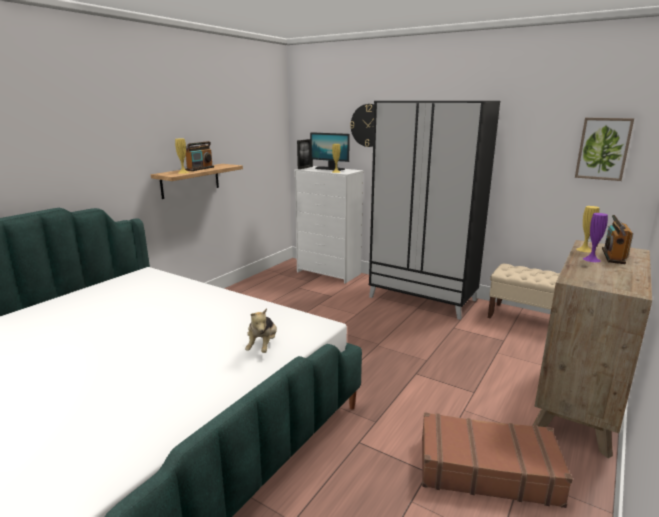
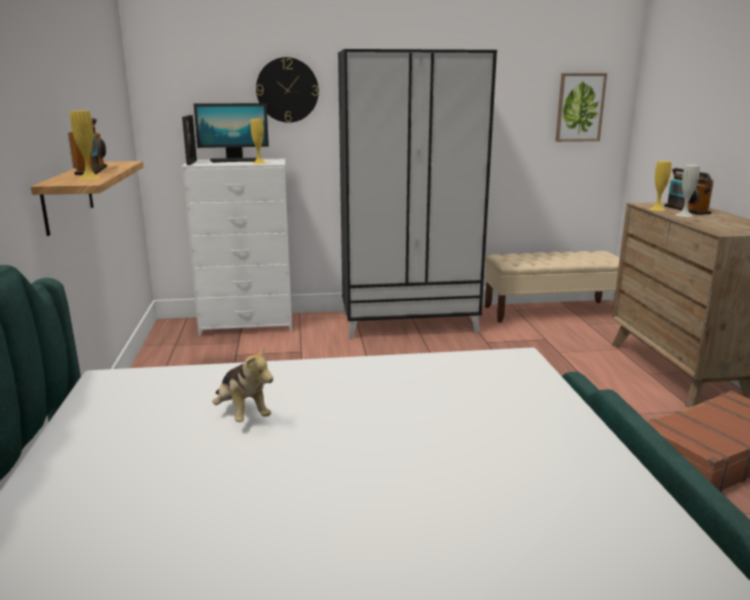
camera: 40 degrees left, 0 degrees up
plush toy [245,308,277,353] -> plush toy moved to [213,346,273,422]
purple vase [583,213,608,262] -> white vase [676,165,700,217]

